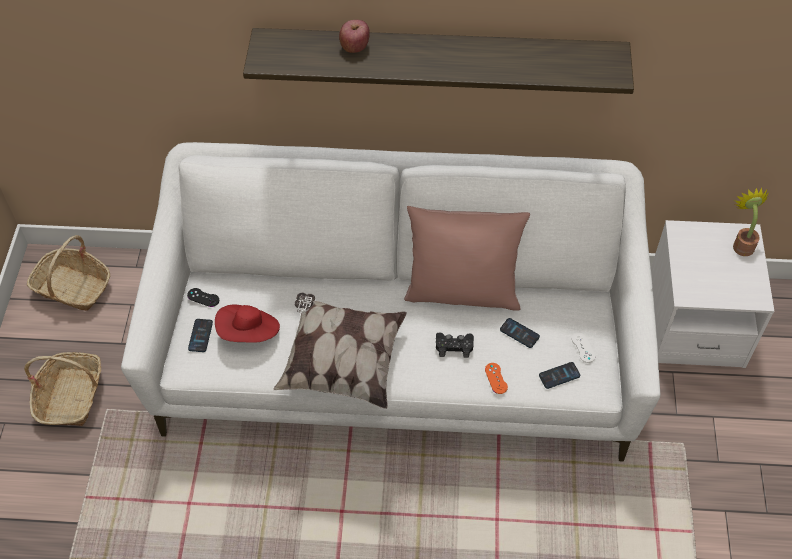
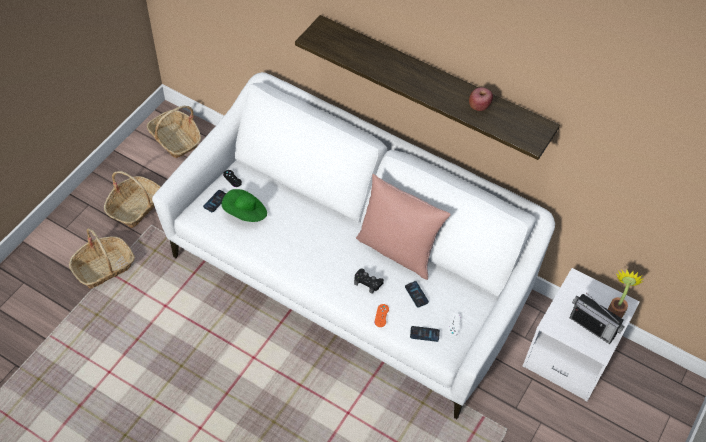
camera: 25 degrees right, 0 degrees up
red hat [215,305,280,343] -> green hat [222,189,267,222]
pillow [273,292,407,409] -> none
apple [339,20,370,53] -> apple moved to [469,87,493,111]
none -> basket [69,228,135,289]
none -> radio [569,293,625,344]

